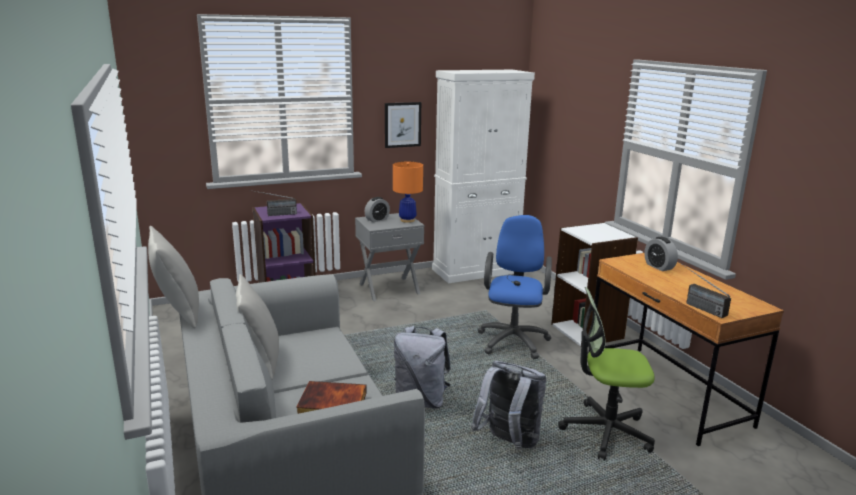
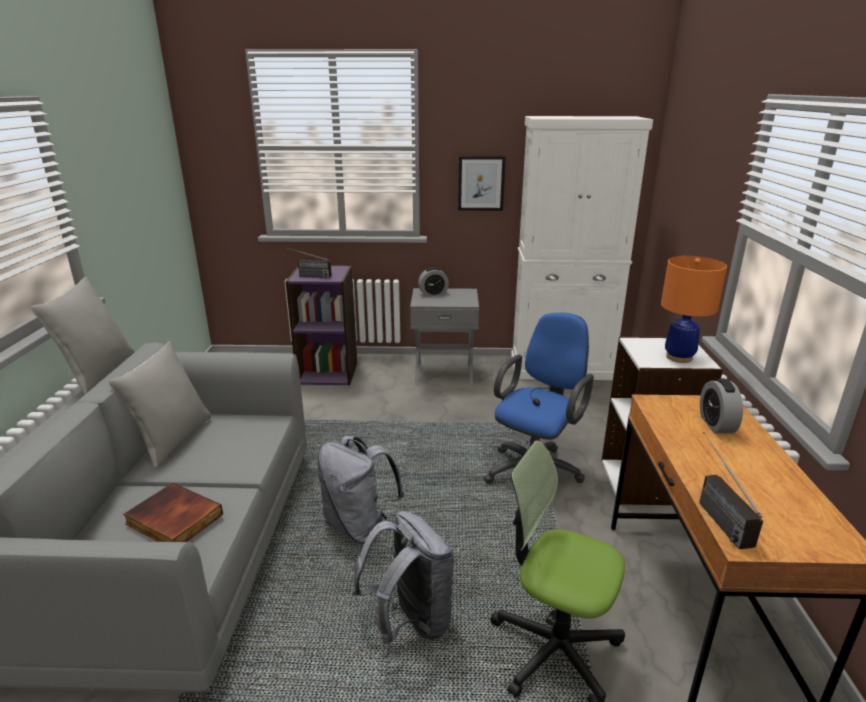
camera: 25 degrees right, 5 degrees up
orange table lamp [393,162,423,223] -> orange table lamp moved to [661,256,727,363]

